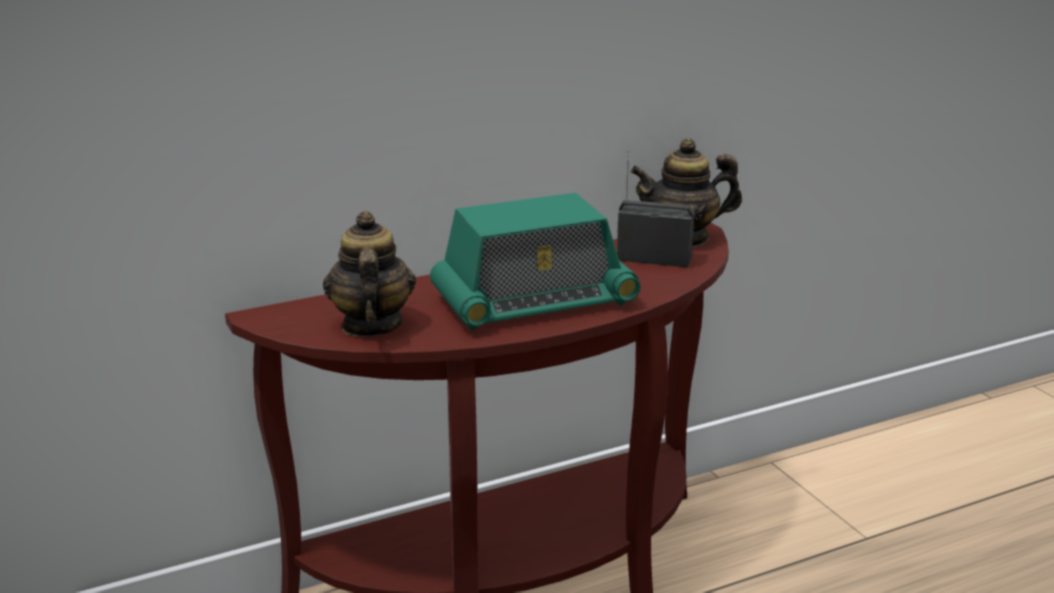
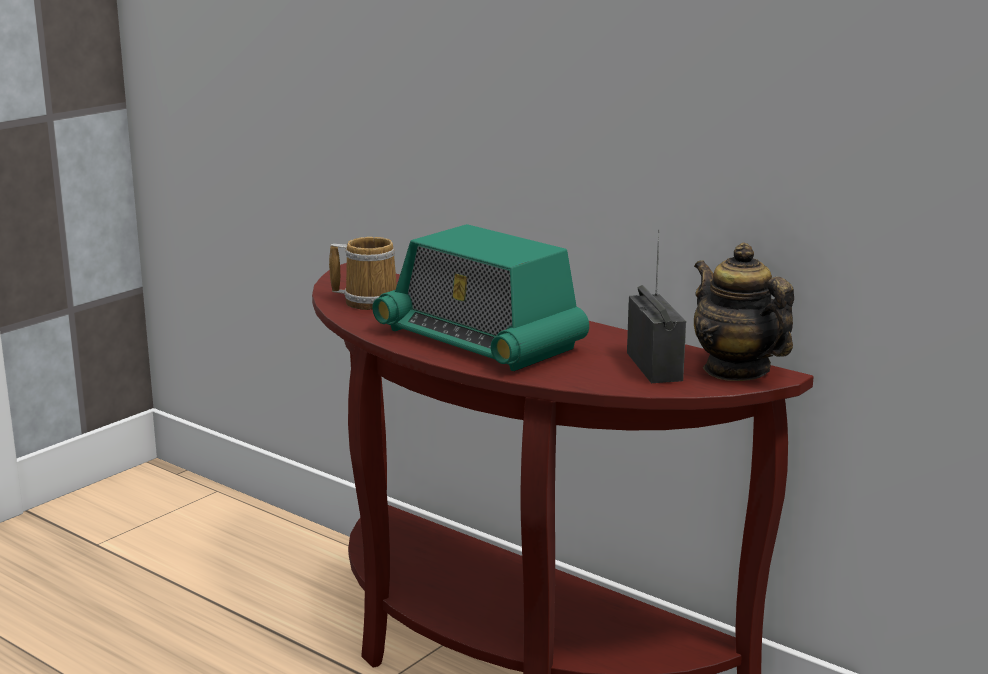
camera: 65 degrees right, 5 degrees down
teapot [323,211,416,337] -> mug [329,237,397,310]

